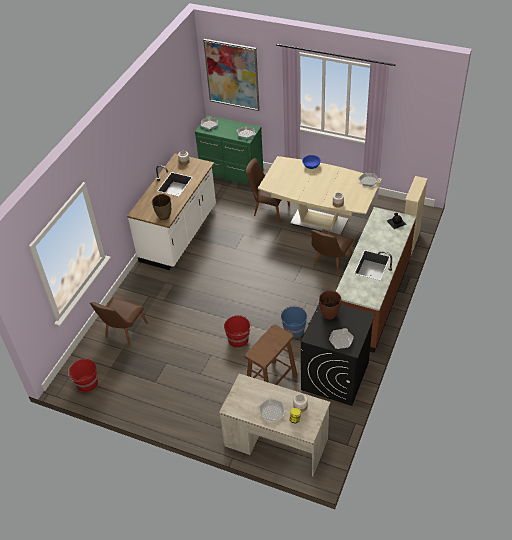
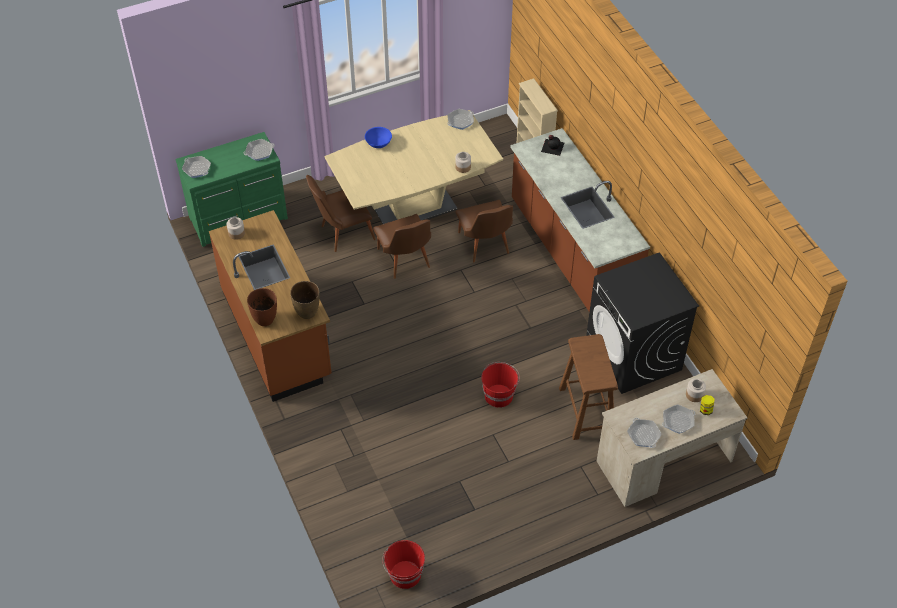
camera: 50 degrees left, 5 degrees up
brown chair [90,297,148,346] -> brown chair moved to [373,214,431,279]
white counter [127,154,216,270] -> brown counter [209,210,332,402]
picture [203,39,260,111] -> none
blue bucket [280,306,307,338] -> none
brown vase [319,290,341,320] -> brown vase moved to [247,288,277,326]
frying pan [329,328,354,349] -> frying pan moved to [627,418,662,448]

